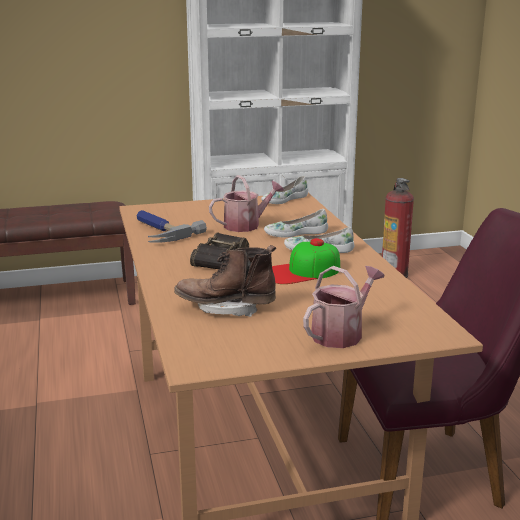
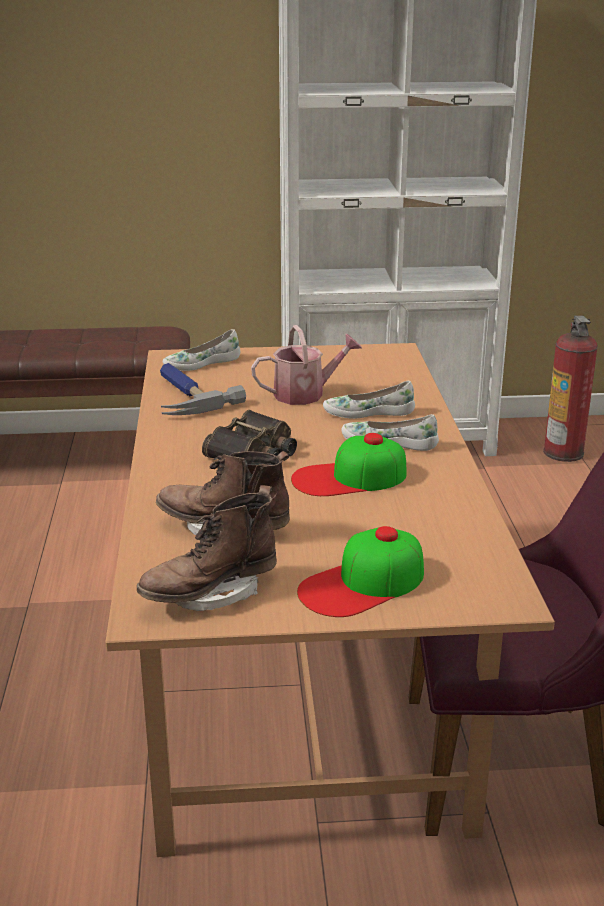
camera: 10 degrees right, 5 degrees up
white shoe [261,176,308,204] -> white shoe moved to [163,329,240,371]
watering can [303,266,384,348] -> cap [297,526,424,617]
none -> brown boot [137,485,277,611]

